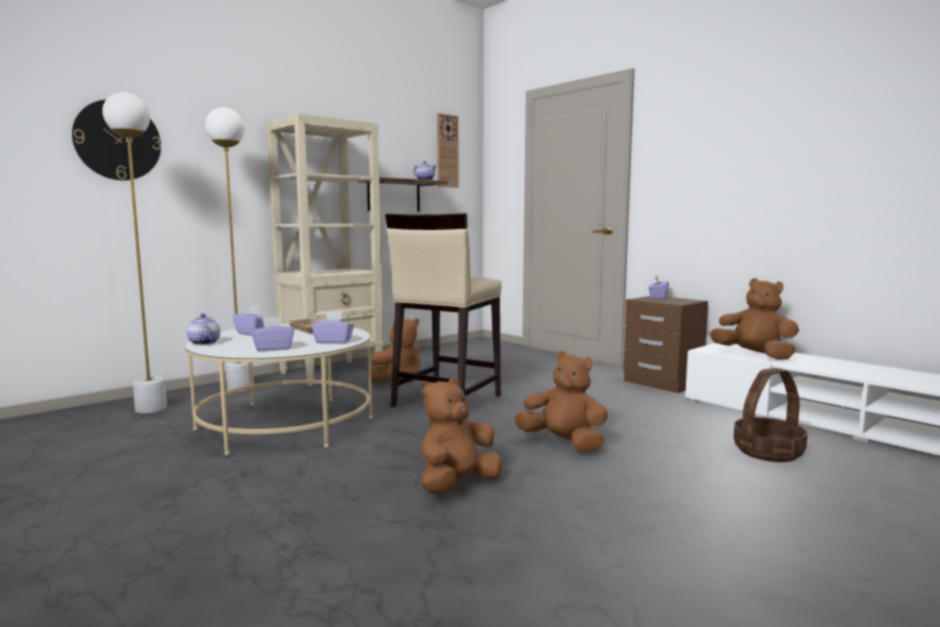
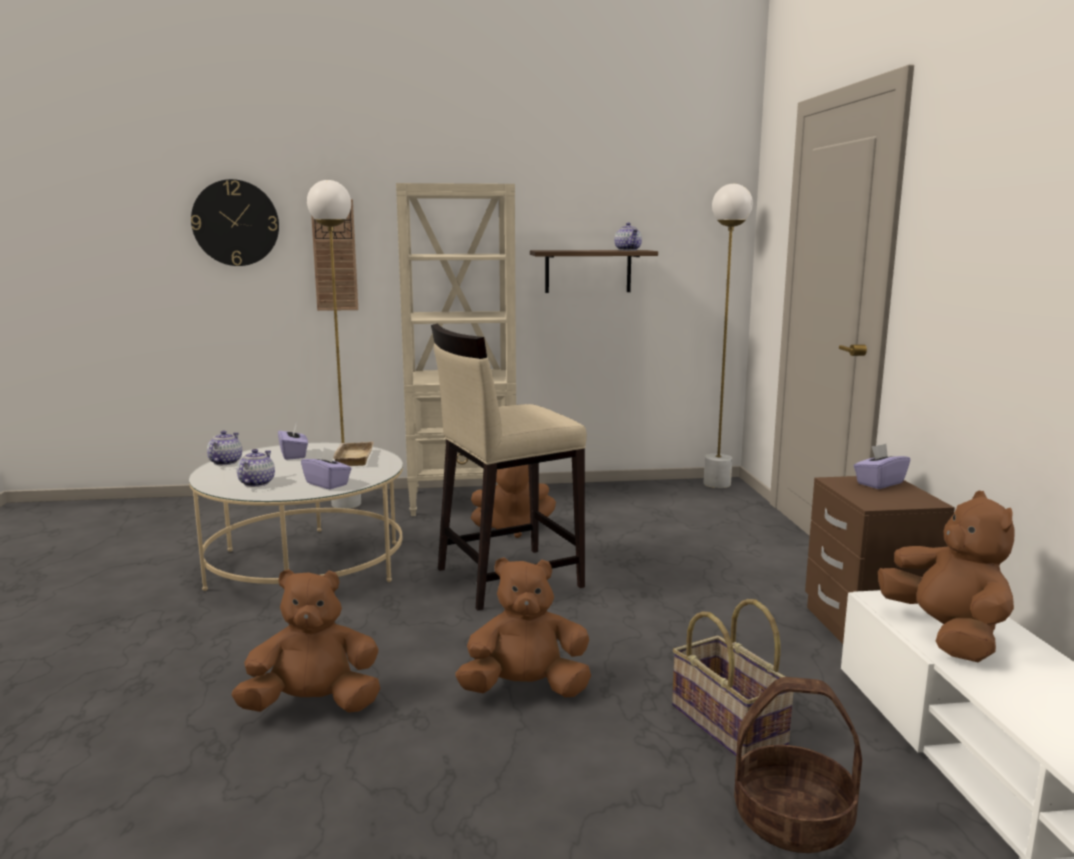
camera: 35 degrees right, 5 degrees up
white floor lamp [102,92,167,413] -> white floor lamp moved to [703,184,753,488]
purple tissue box [251,317,294,351] -> teapot [237,449,275,487]
wall clock [437,113,459,188] -> wall clock moved to [311,199,358,311]
brown plush toy [514,351,608,452] -> brown plush toy turned 75 degrees counterclockwise [456,557,591,697]
none -> basket [672,599,793,758]

